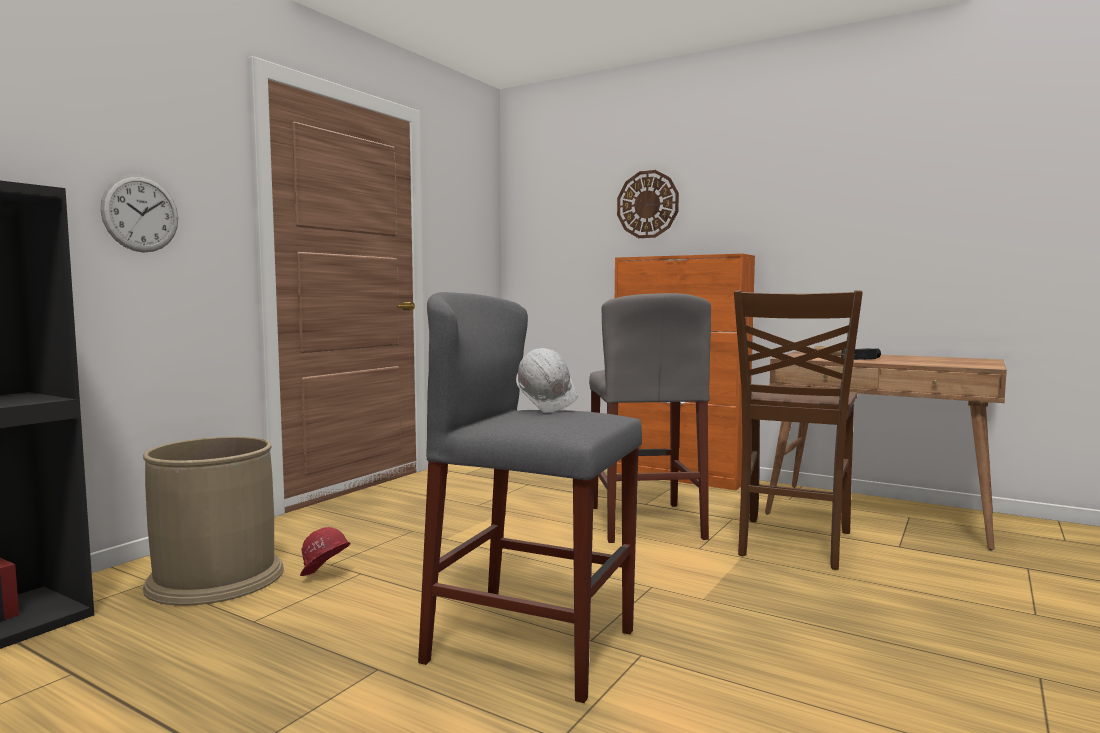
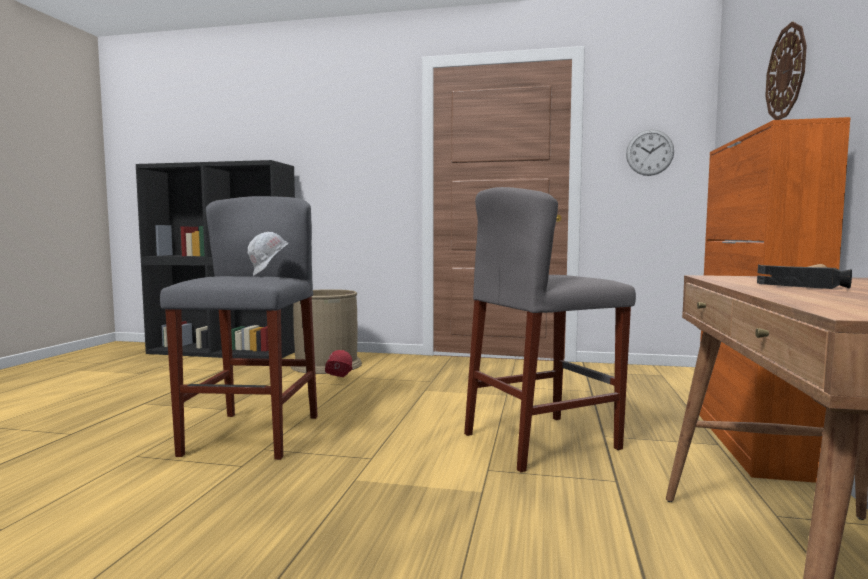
camera: 70 degrees right, 0 degrees up
wall clock [100,175,178,253] -> wall clock moved to [626,129,674,176]
brown chair [734,290,863,570] -> none

